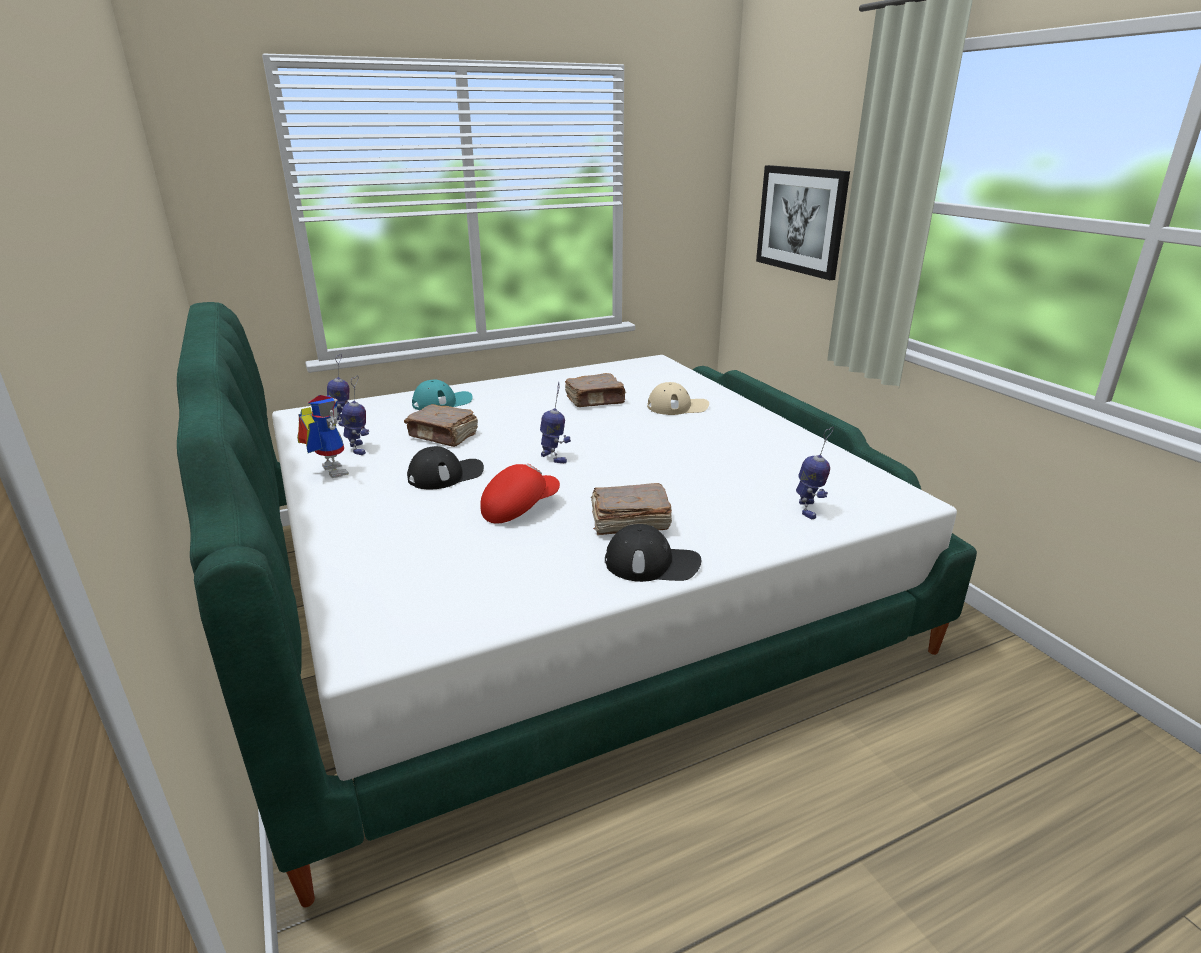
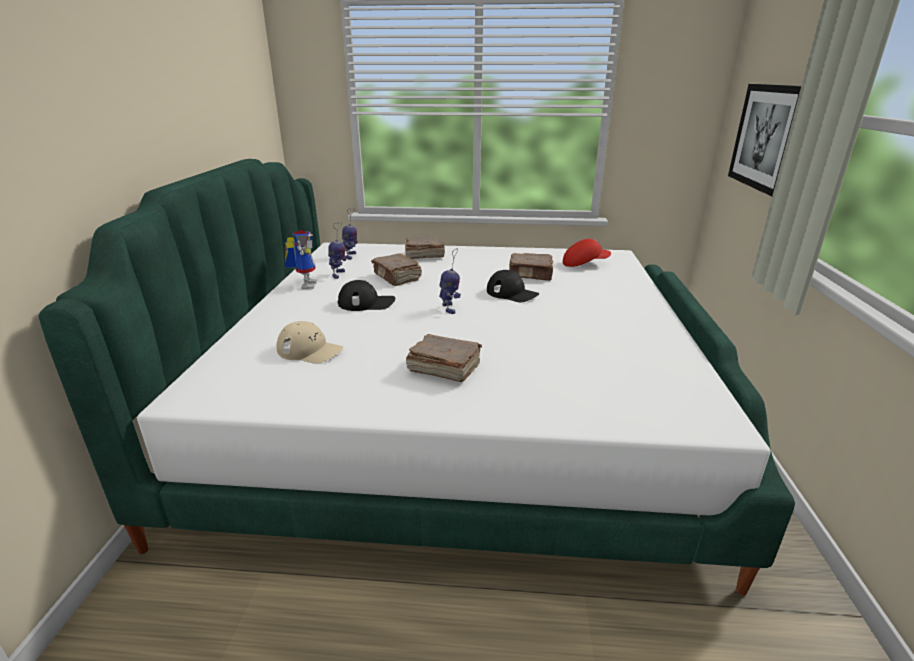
camera: 30 degrees right, 0 degrees up
turquoise cap [412,380,473,410] -> brown book [405,237,445,259]
red cap [480,464,560,524] -> red cap moved to [563,239,611,267]
black cap [605,524,701,582] -> black cap moved to [487,270,539,303]
beige cap [647,382,709,415] -> beige cap moved to [276,321,343,364]
toy robot [796,427,834,519] -> none

